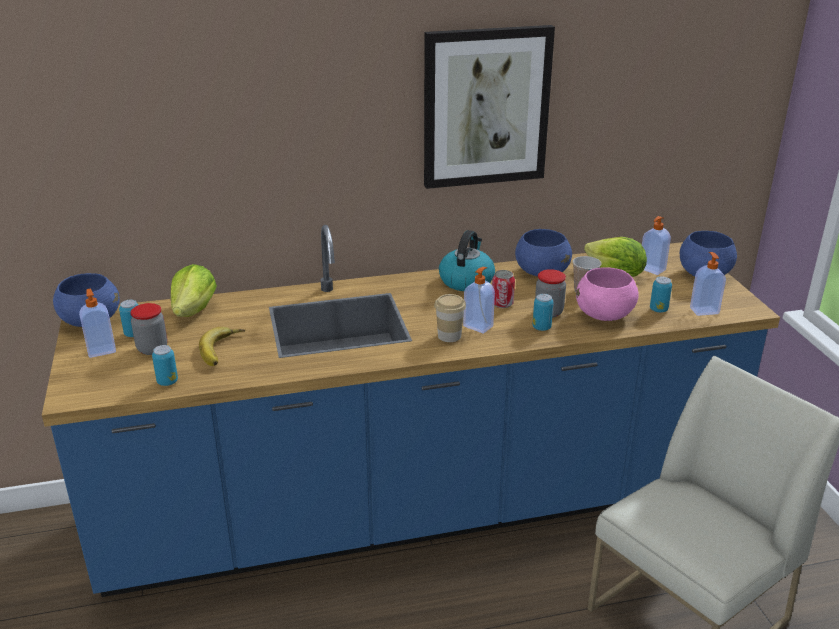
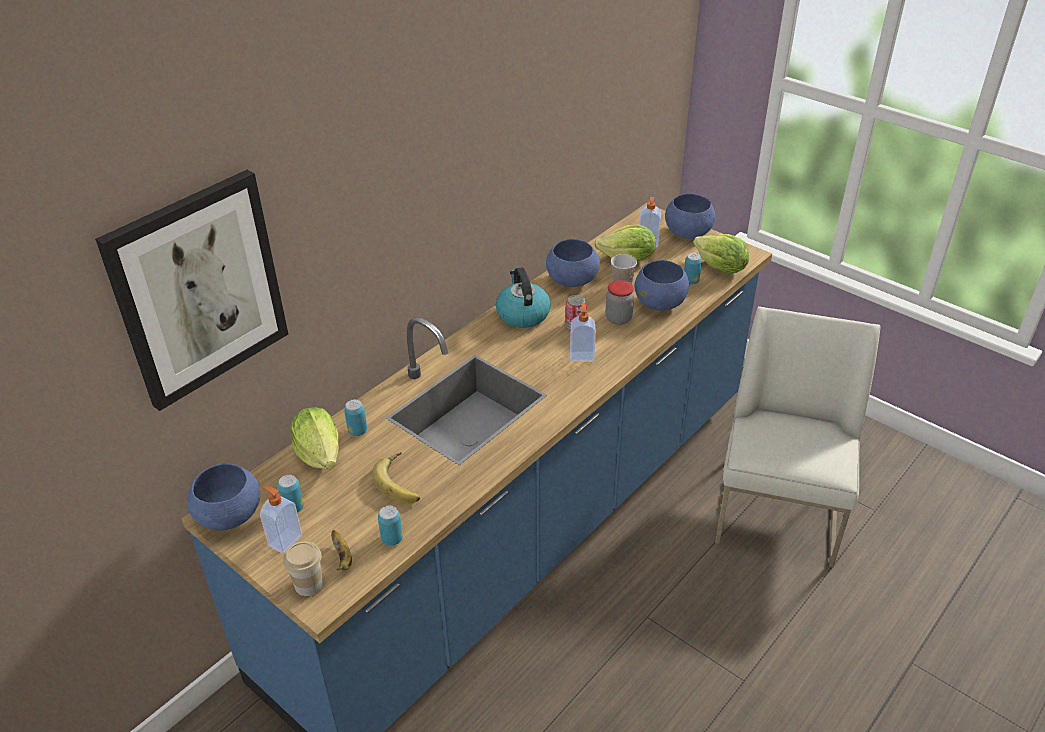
camera: 35 degrees left, 10 degrees up
jar [130,303,168,355] -> none
picture [424,25,555,189] -> picture moved to [95,170,288,411]
cup [434,294,466,342] -> cup moved to [283,541,323,596]
can [533,294,554,331] -> can moved to [344,399,367,436]
pink bowl [576,267,639,321] -> blue bowl [634,260,689,311]
soap dispenser [690,252,726,316] -> lettuce [693,234,749,273]
none -> banana [331,530,352,571]

